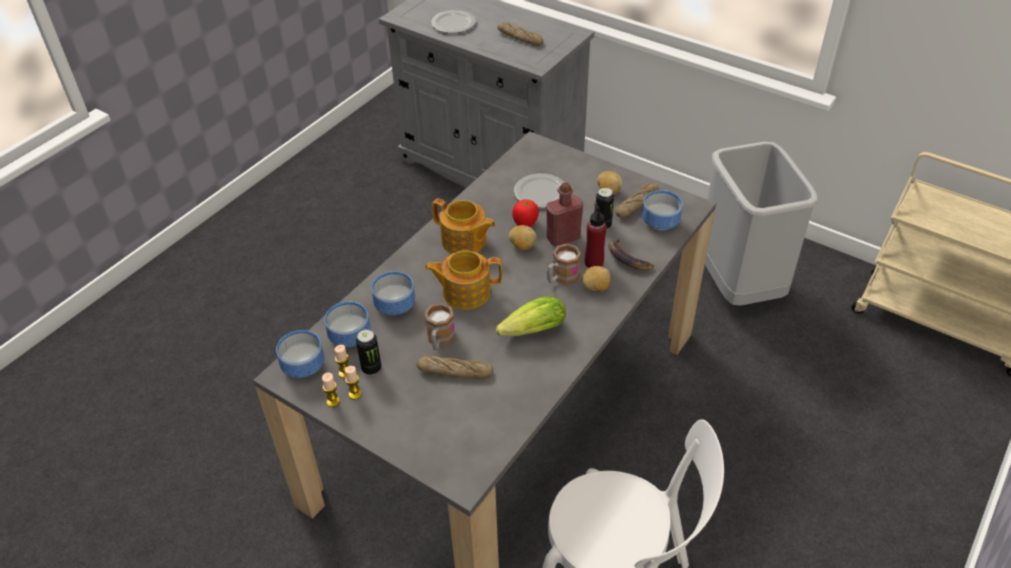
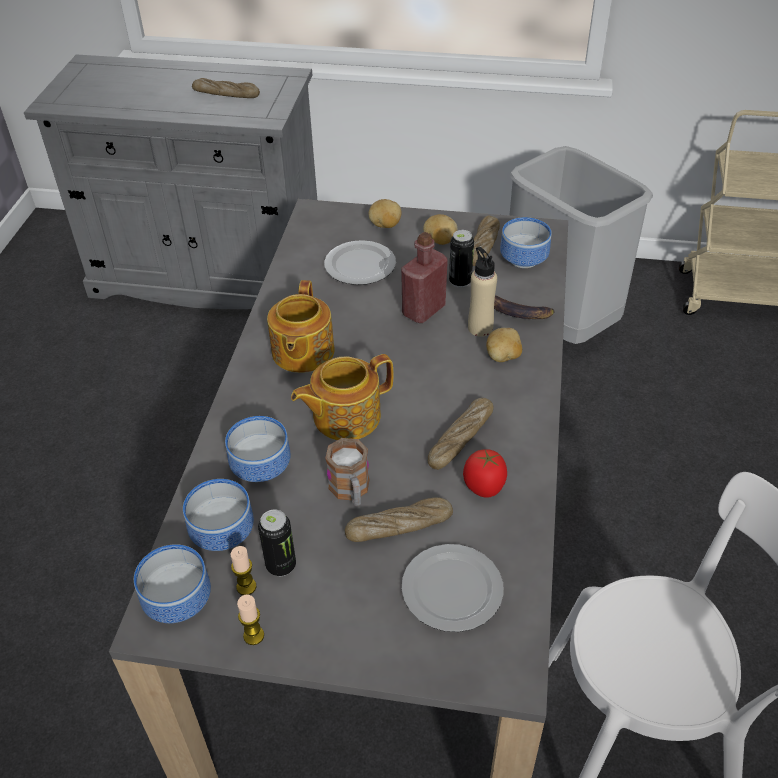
camera: 25 degrees left, 0 degrees up
candle [345,366,362,400] -> none
plate [431,10,476,33] -> plate moved to [402,544,504,632]
teapot [432,198,496,254] -> teapot turned 90 degrees clockwise [267,280,335,373]
lettuce [496,296,566,336] -> bread [428,398,493,470]
potato [509,225,536,250] -> potato moved to [369,199,401,228]
tomato [512,199,539,227] -> tomato moved to [463,449,507,498]
mug [547,244,581,285] -> none
red bottle [585,204,607,268] -> beige bottle [468,247,497,337]

